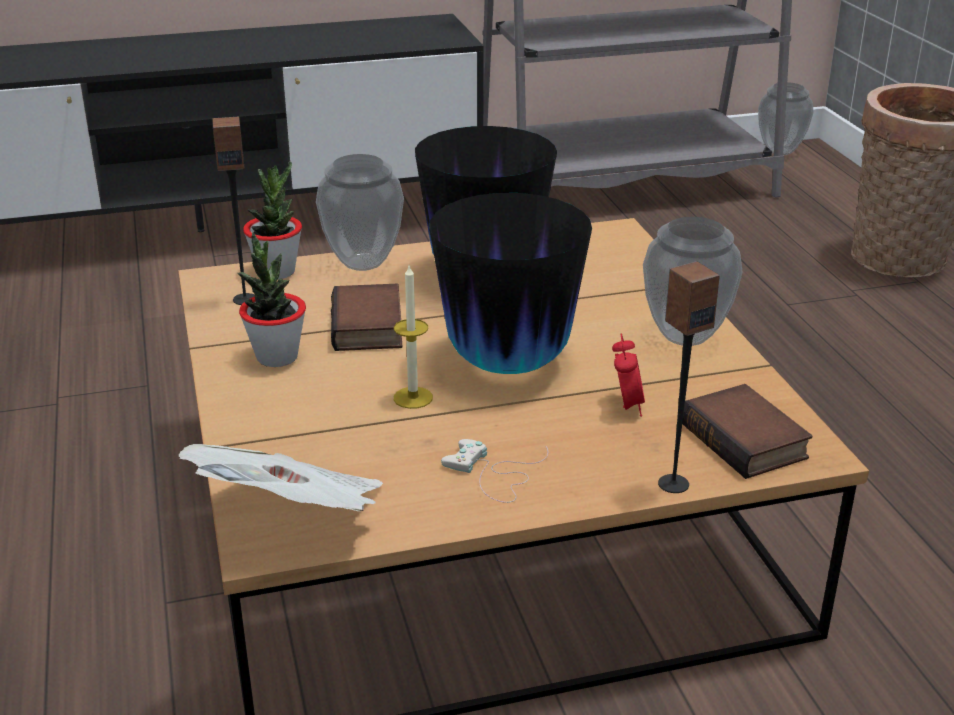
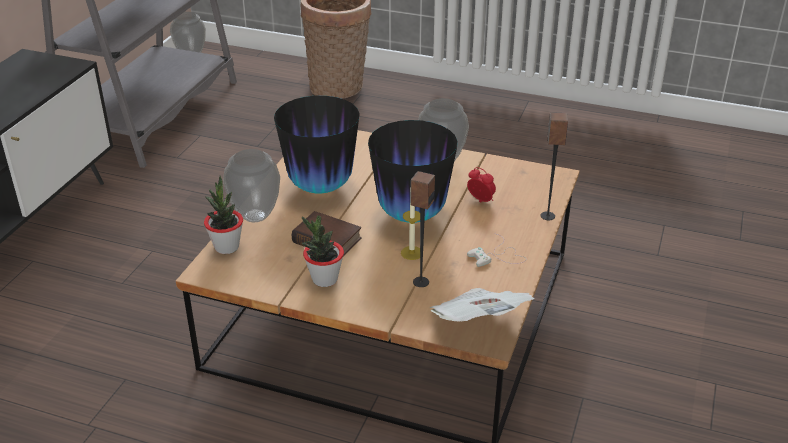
camera: 55 degrees left, 5 degrees up
speaker [212,117,255,305] -> speaker moved to [410,171,435,287]
book [682,384,813,479] -> none

